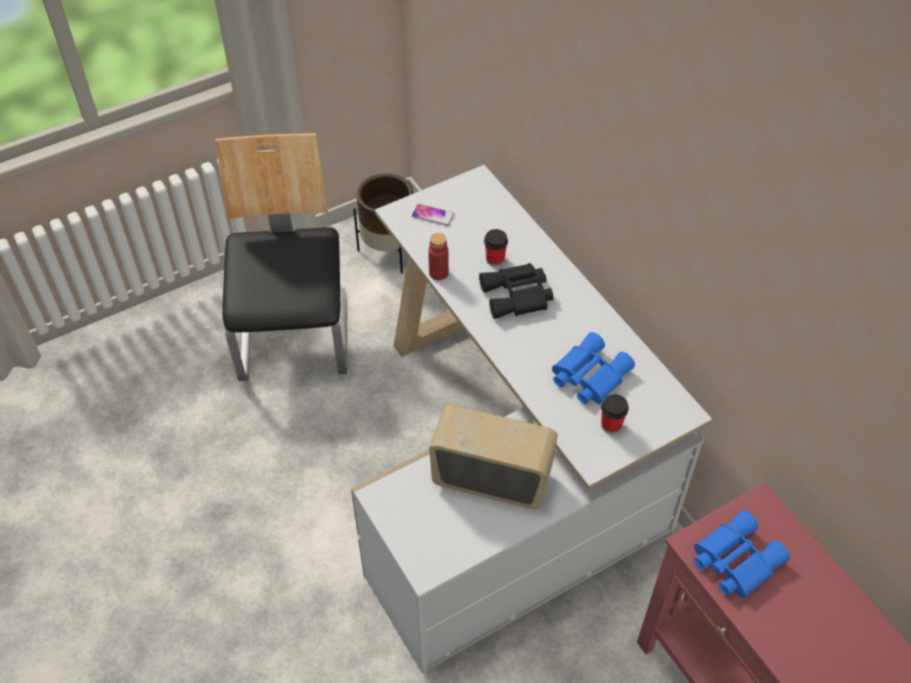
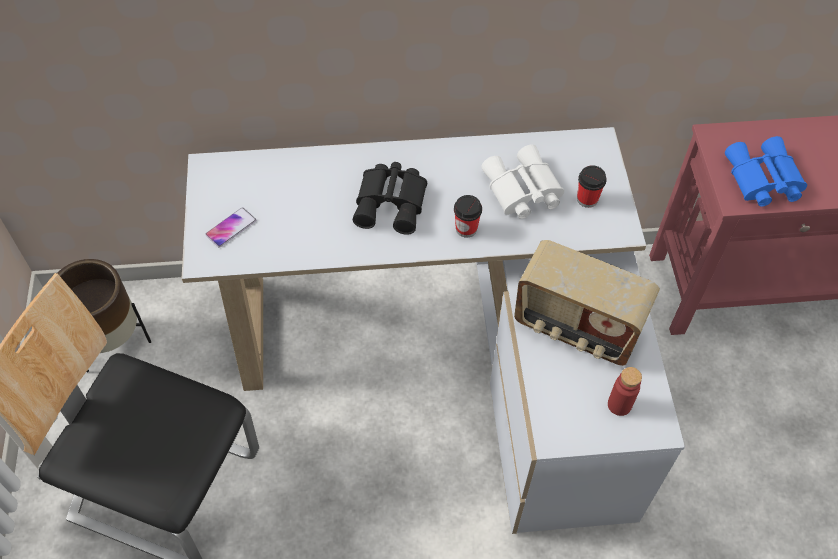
camera: 65 degrees left, 5 degrees up
red bottle [428,233,449,280] -> red bottle moved to [608,367,642,416]
radio [429,405,558,510] -> radio turned 105 degrees counterclockwise [514,240,660,366]
cup [484,229,508,266] -> cup moved to [454,195,482,238]
blue binoculars [552,332,635,404] -> white binoculars [481,145,564,219]

